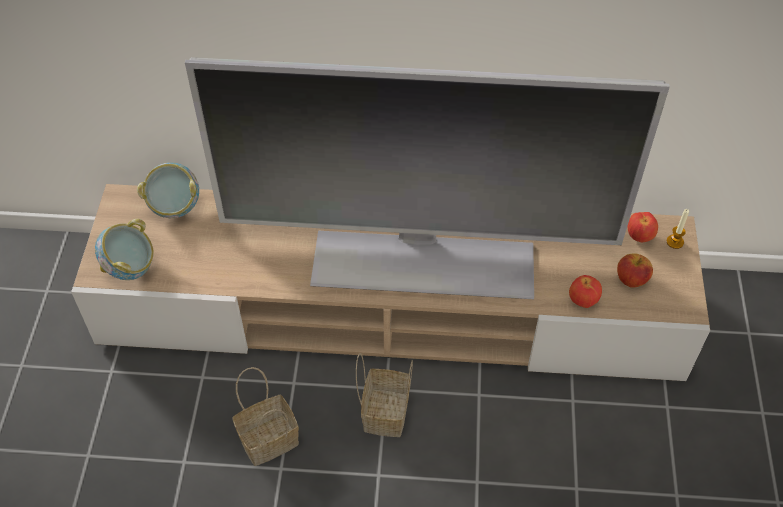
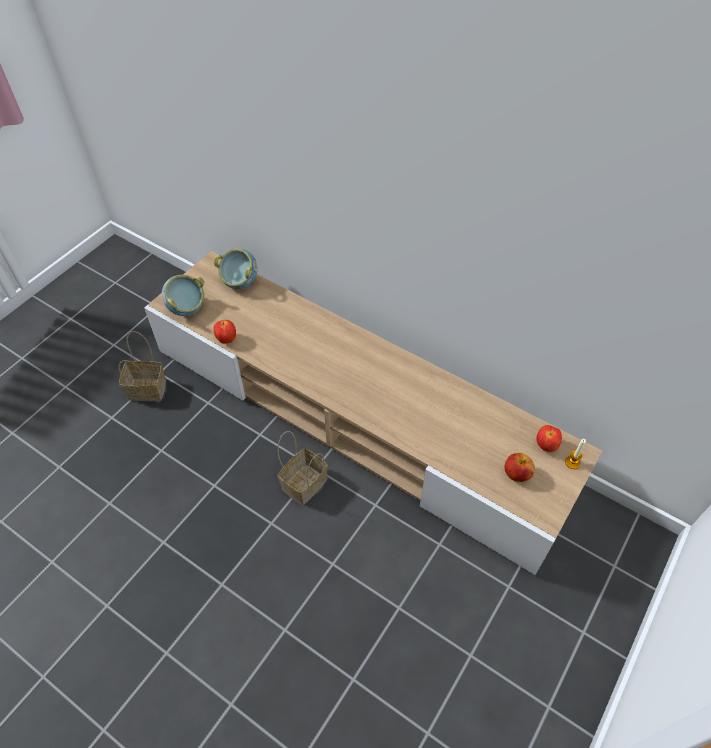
camera: 30 degrees right, 0 degrees up
television [185,57,670,299] -> none
basket [232,367,299,466] -> basket moved to [118,331,166,401]
apple [569,275,602,308] -> apple moved to [214,320,236,344]

